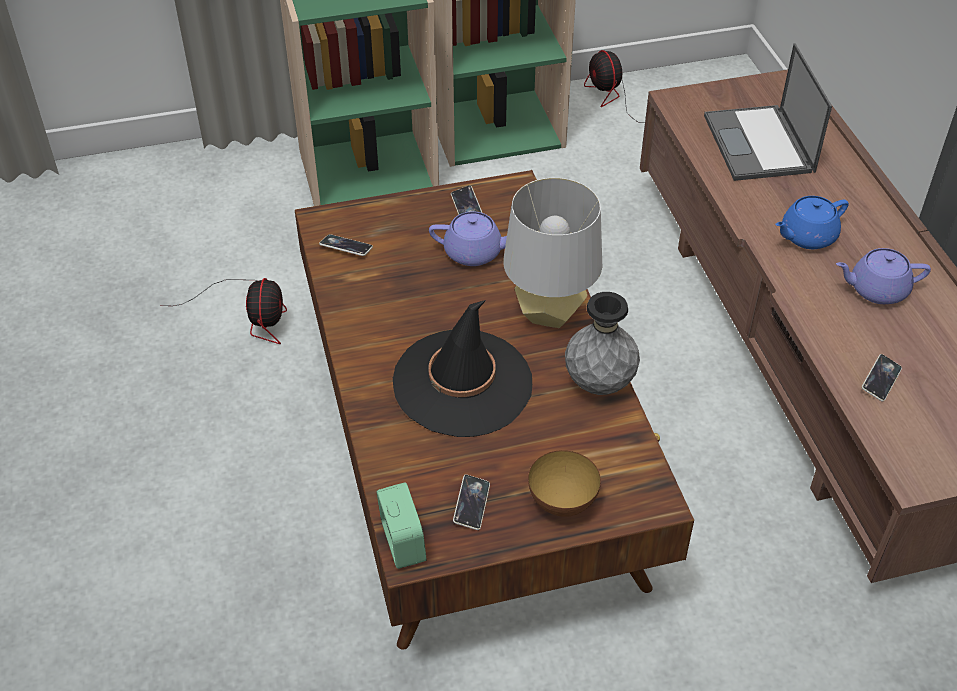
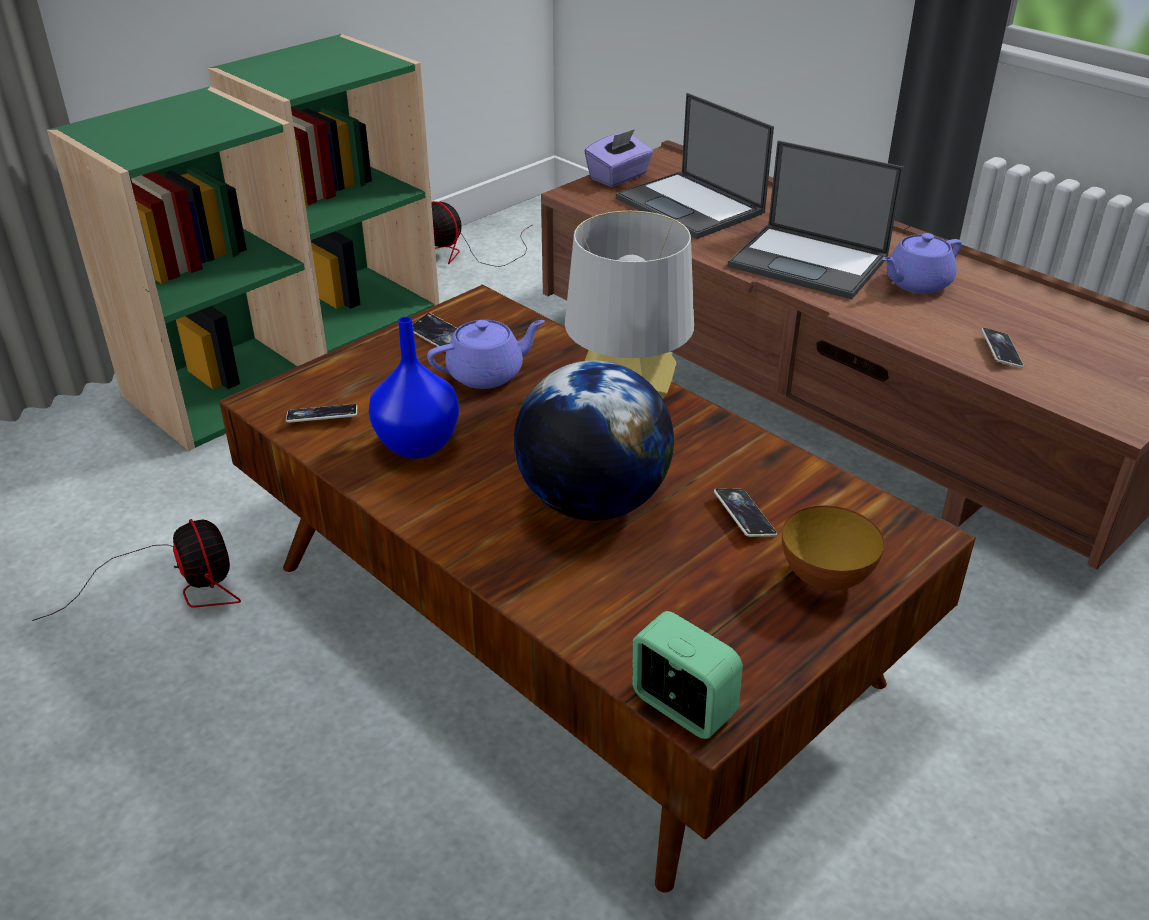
camera: 30 degrees left, 10 degrees down
black hat [393,300,532,437] -> globe [514,360,674,521]
phone [453,475,490,530] -> phone moved to [714,489,777,537]
grey vase [565,292,640,395] -> none
blue teapot [775,196,849,249] -> laptop [728,140,904,299]
none -> blue vase [369,317,459,459]
none -> purple tissue box [584,129,653,187]

